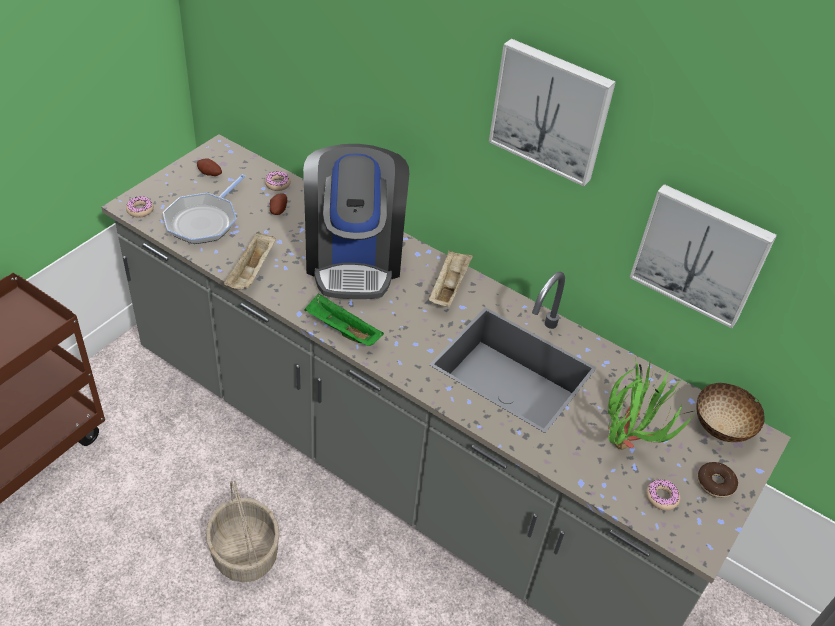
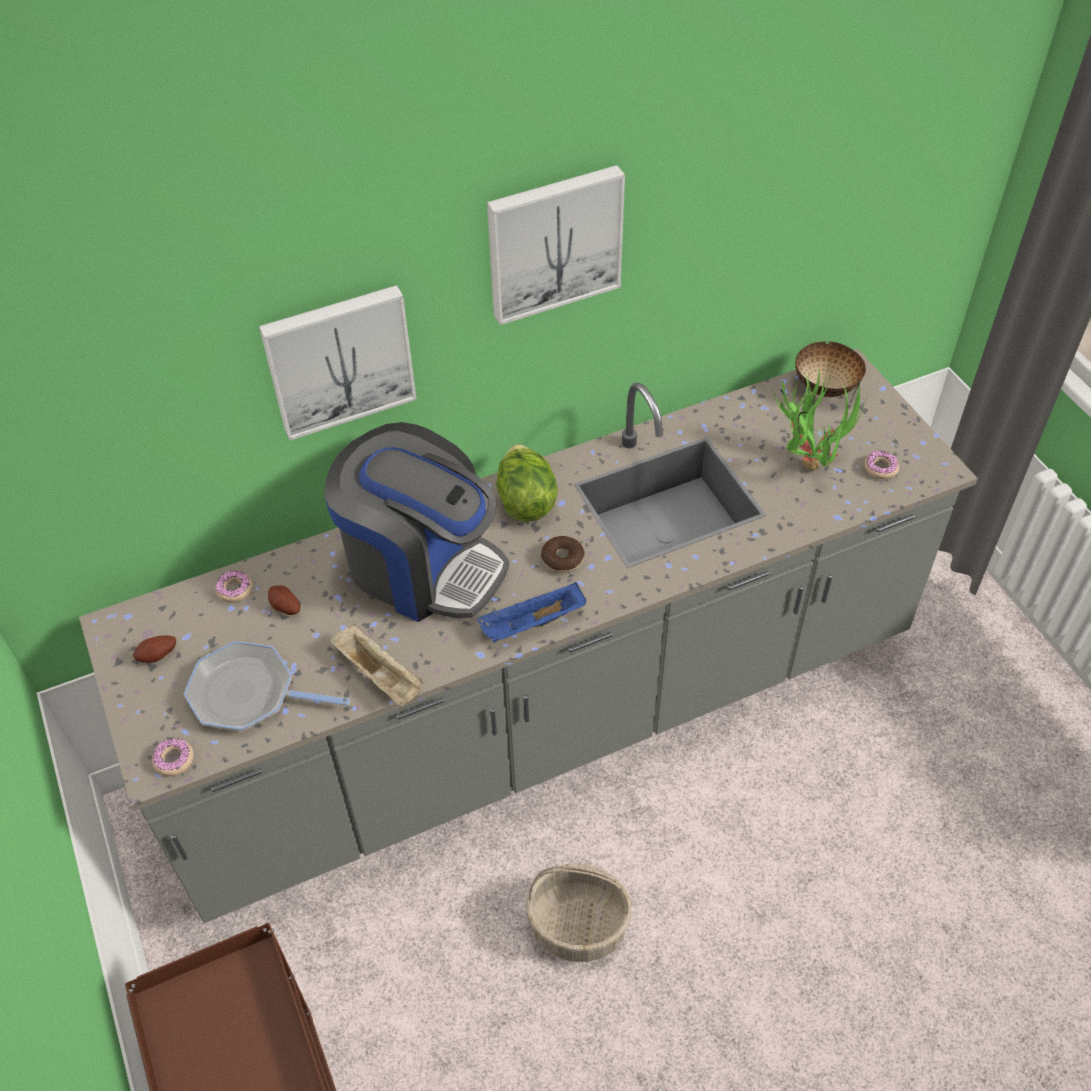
camera: 55 degrees left, 5 degrees up
frying pan [163,174,245,244] -> frying pan turned 135 degrees clockwise [184,641,350,731]
green tray [304,293,384,346] -> blue tray [477,582,586,643]
beige tray [429,251,473,308] -> lettuce [496,444,558,522]
picture [629,184,777,329] -> picture moved to [259,285,417,440]
donut [697,462,738,498] -> donut moved to [541,536,584,573]

